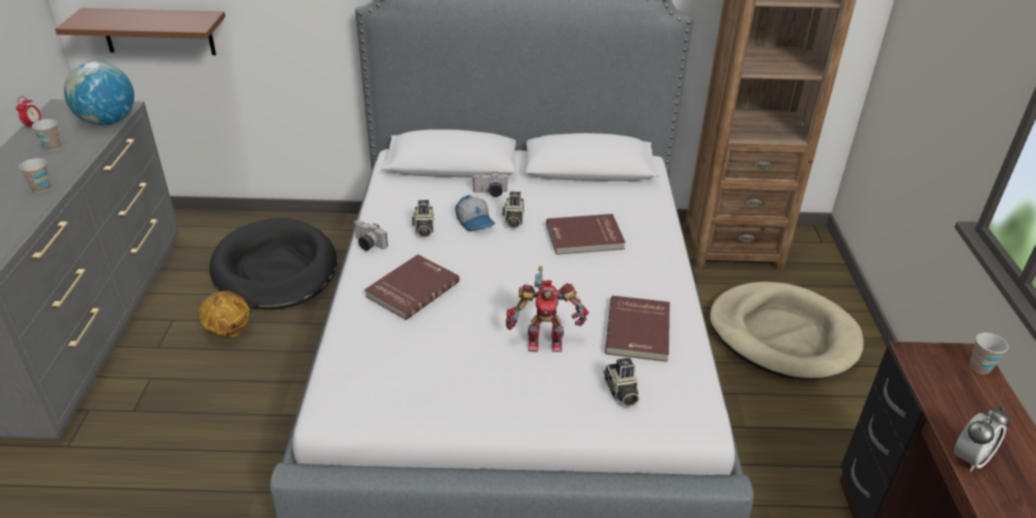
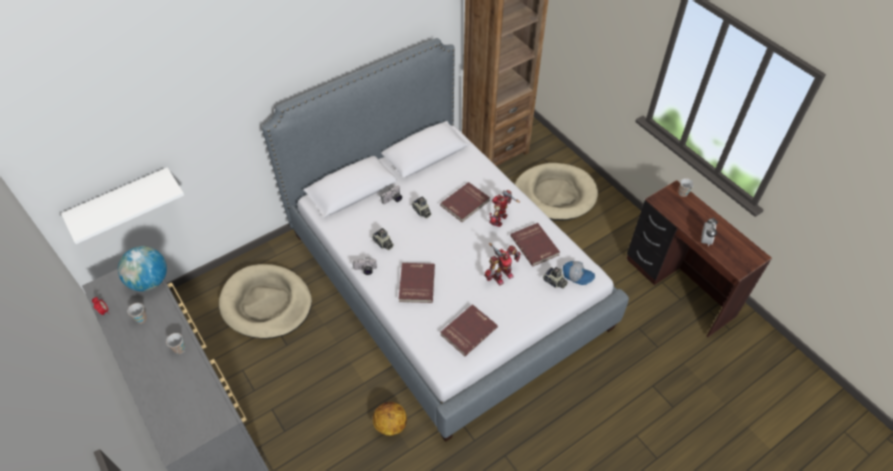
camera: 35 degrees left, 15 degrees up
brown shelf [55,8,225,55] -> white shelf [61,167,184,244]
basketball [198,291,250,338] -> basketball moved to [373,402,407,436]
black dog bed [210,218,337,310] -> beige dog bed [219,264,312,339]
cap [455,195,495,231] -> cap moved to [563,261,595,285]
none -> red book [440,304,498,356]
none -> toy robot [489,190,520,227]

